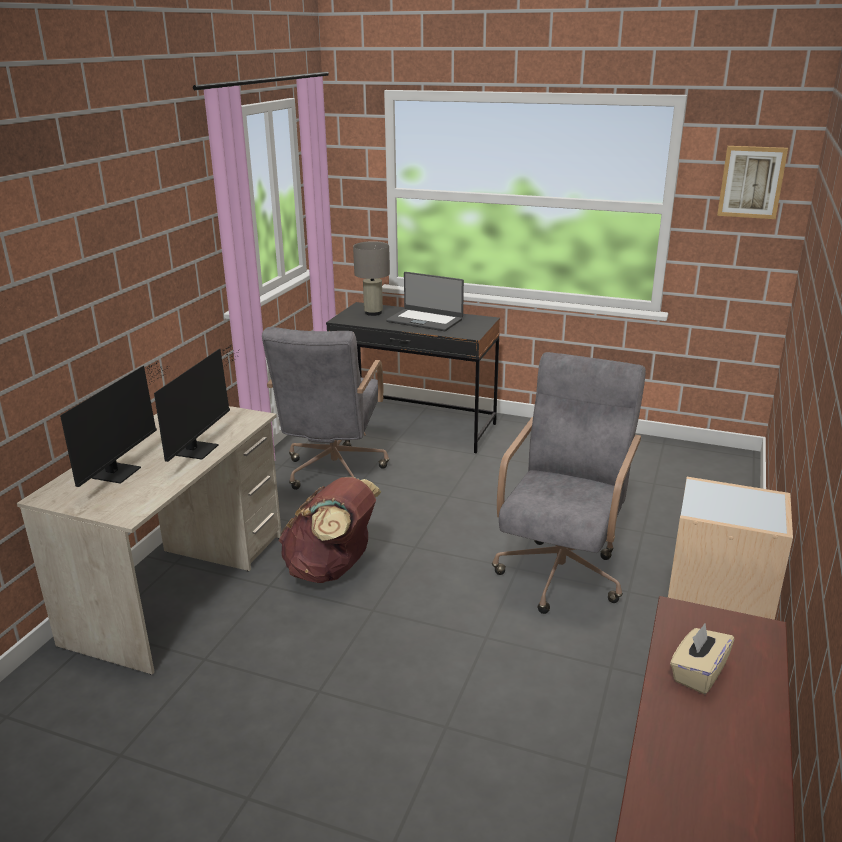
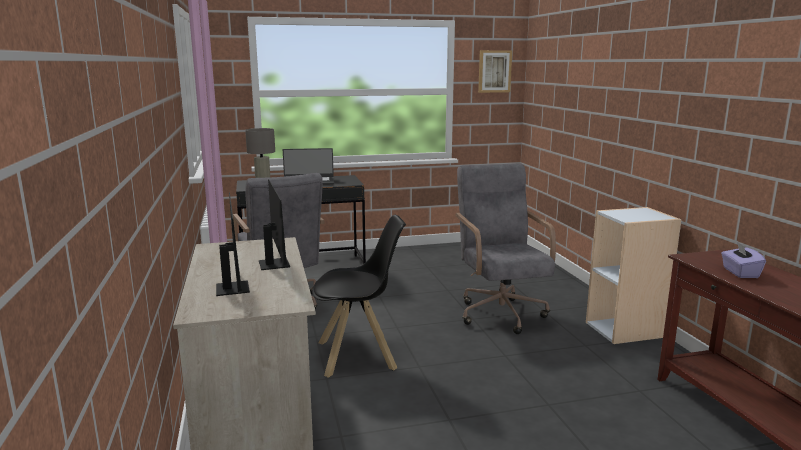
camera: 35 degrees left, 10 degrees down
brown backpack [278,477,381,583] -> black chair [312,215,406,378]
beige tissue box [670,623,735,694] -> purple tissue box [721,242,766,278]

